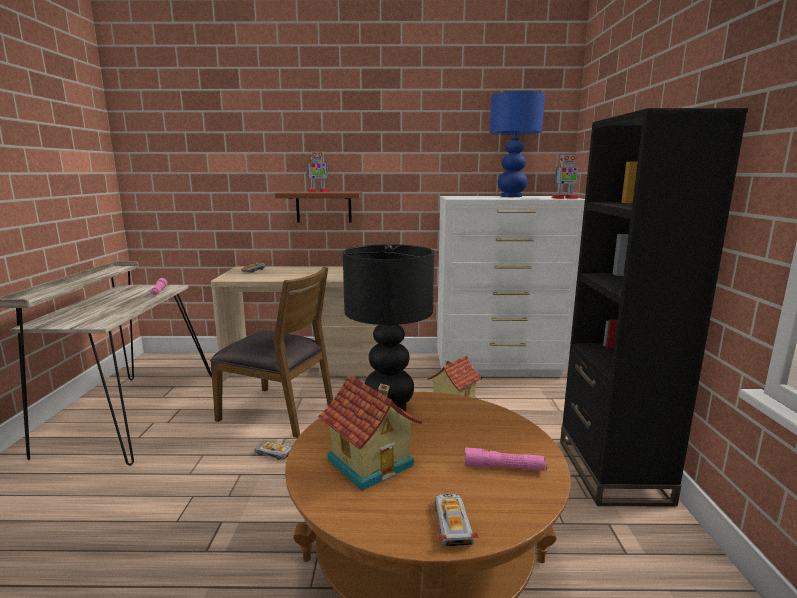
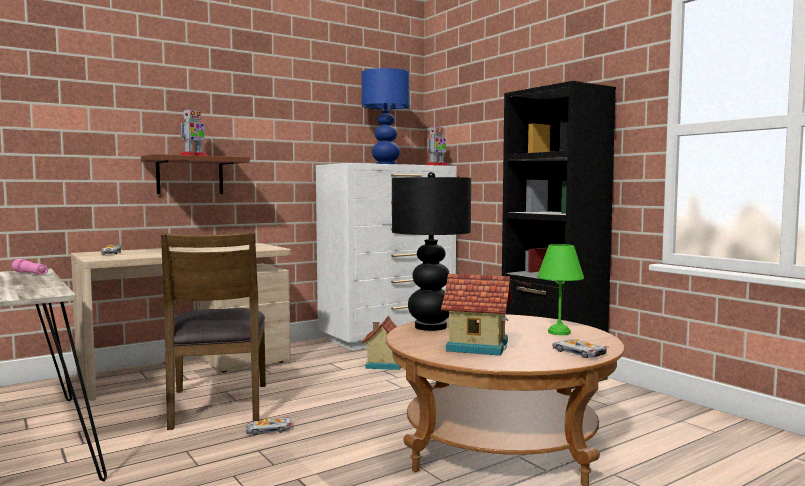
camera: 35 degrees left, 10 degrees down
brown chair [210,267,333,438] -> brown chair turned 90 degrees clockwise [161,232,266,430]
pink flashlight [464,447,547,471] -> green table lamp [537,244,584,335]

